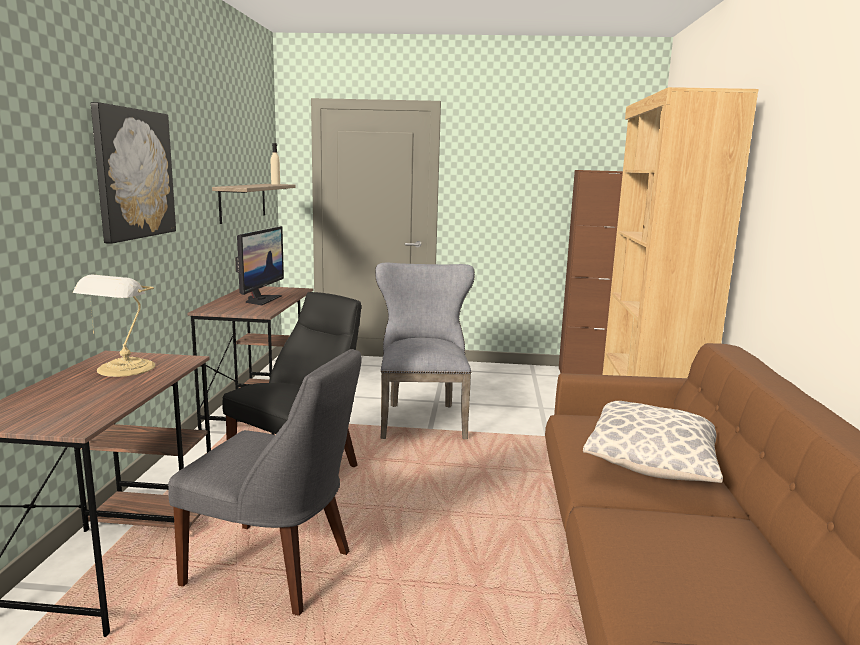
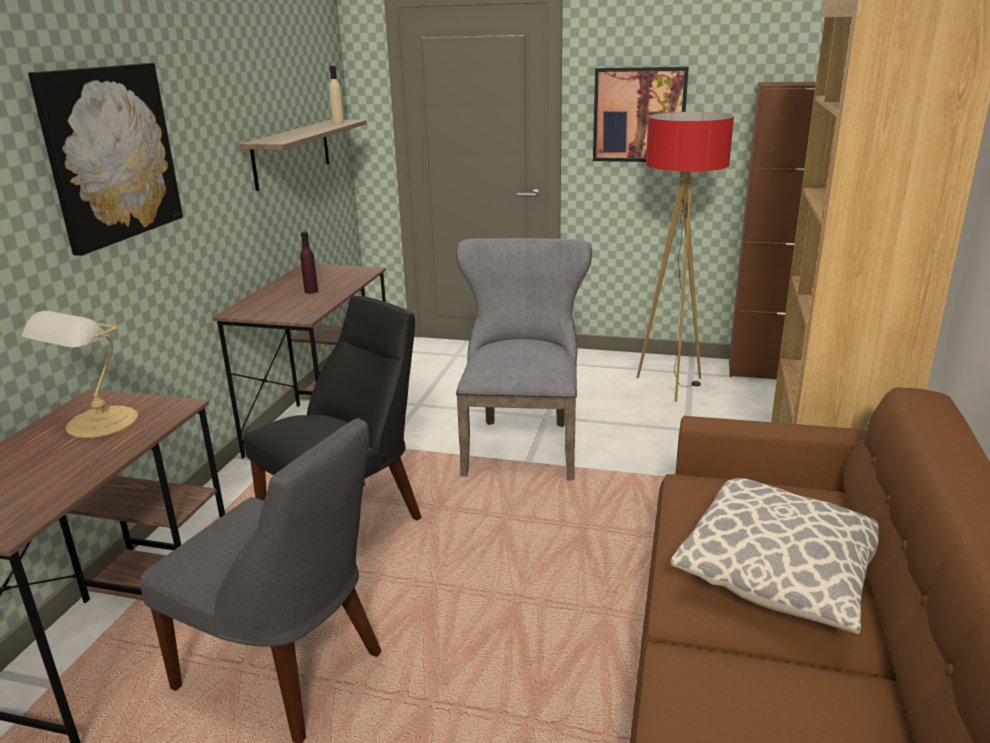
camera: 10 degrees right, 10 degrees up
monitor [235,226,284,305] -> purple bottle [300,232,318,294]
none -> picture [593,67,689,162]
none -> floor lamp [637,112,734,402]

